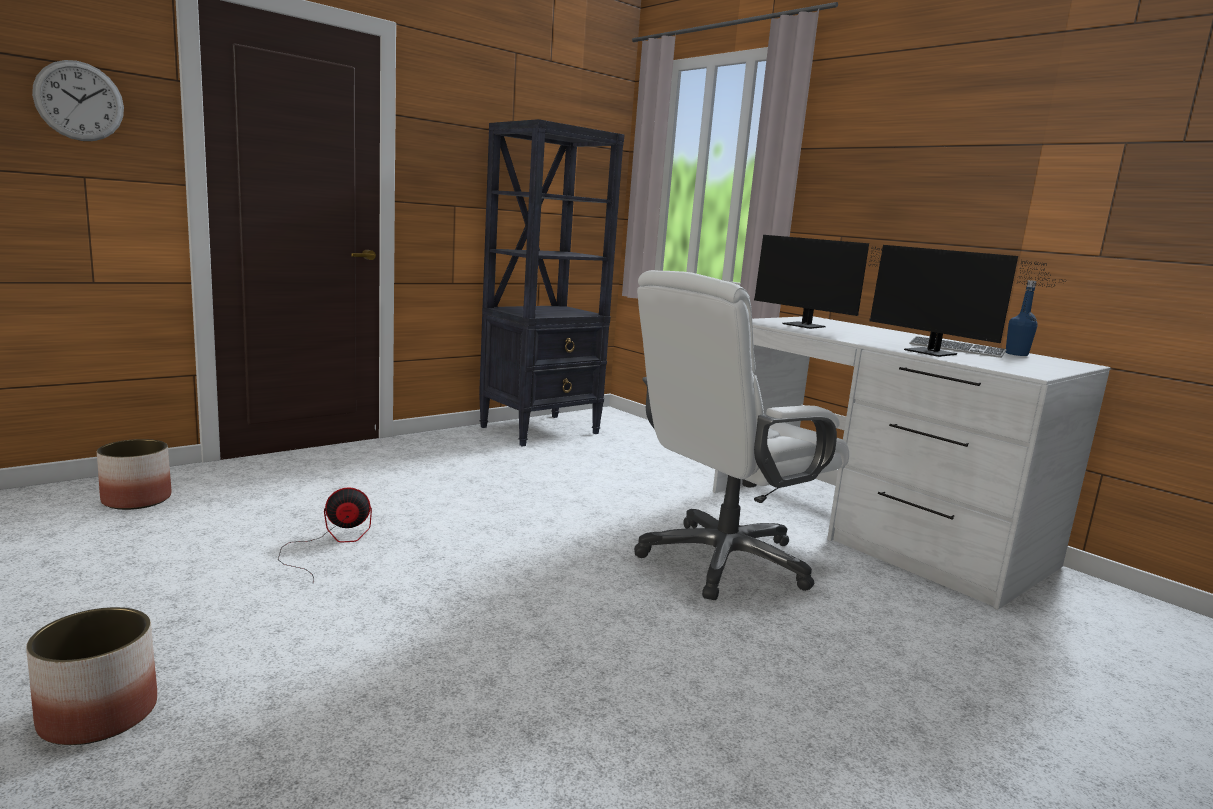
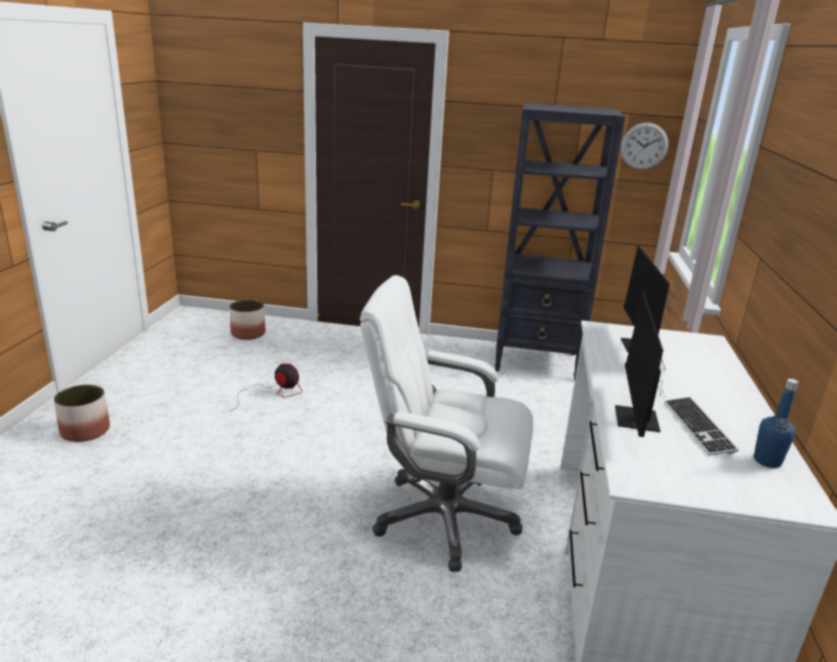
camera: 50 degrees right, 10 degrees up
wall clock [32,60,124,141] -> wall clock moved to [620,123,668,170]

